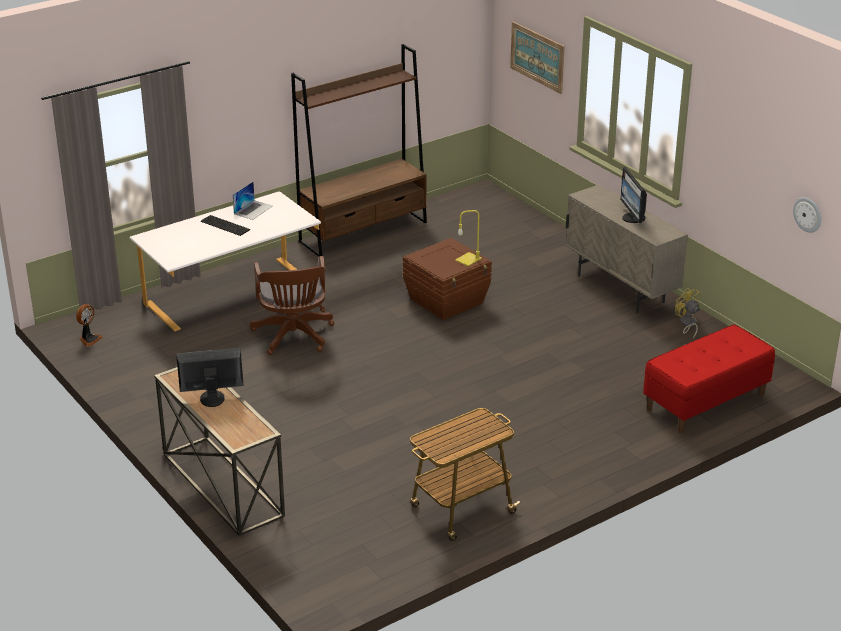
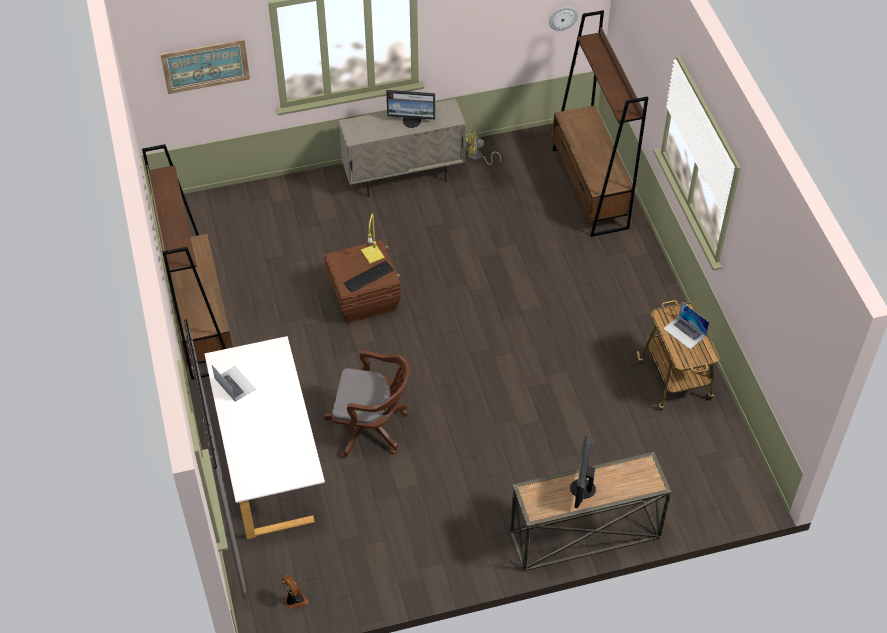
camera: 70 degrees left, 20 degrees up
keyboard [201,215,251,236] -> keyboard moved to [343,261,394,293]
red bench [643,324,775,433] -> brown bookcase [552,10,648,237]
none -> laptop [663,302,709,349]

